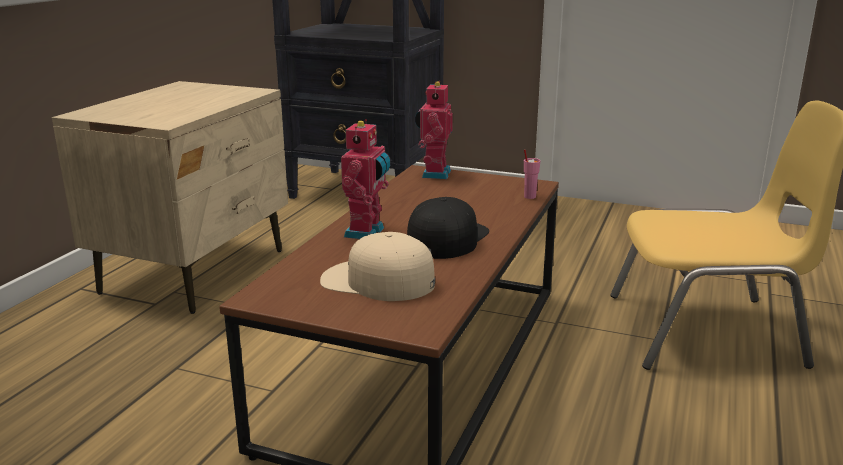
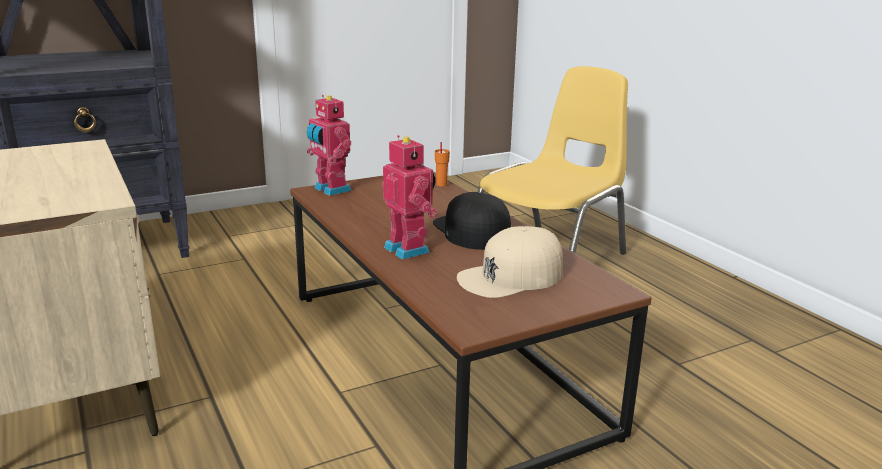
camera: 50 degrees left, 0 degrees up
pink cup [524,149,541,199] -> orange cup [435,142,450,186]

